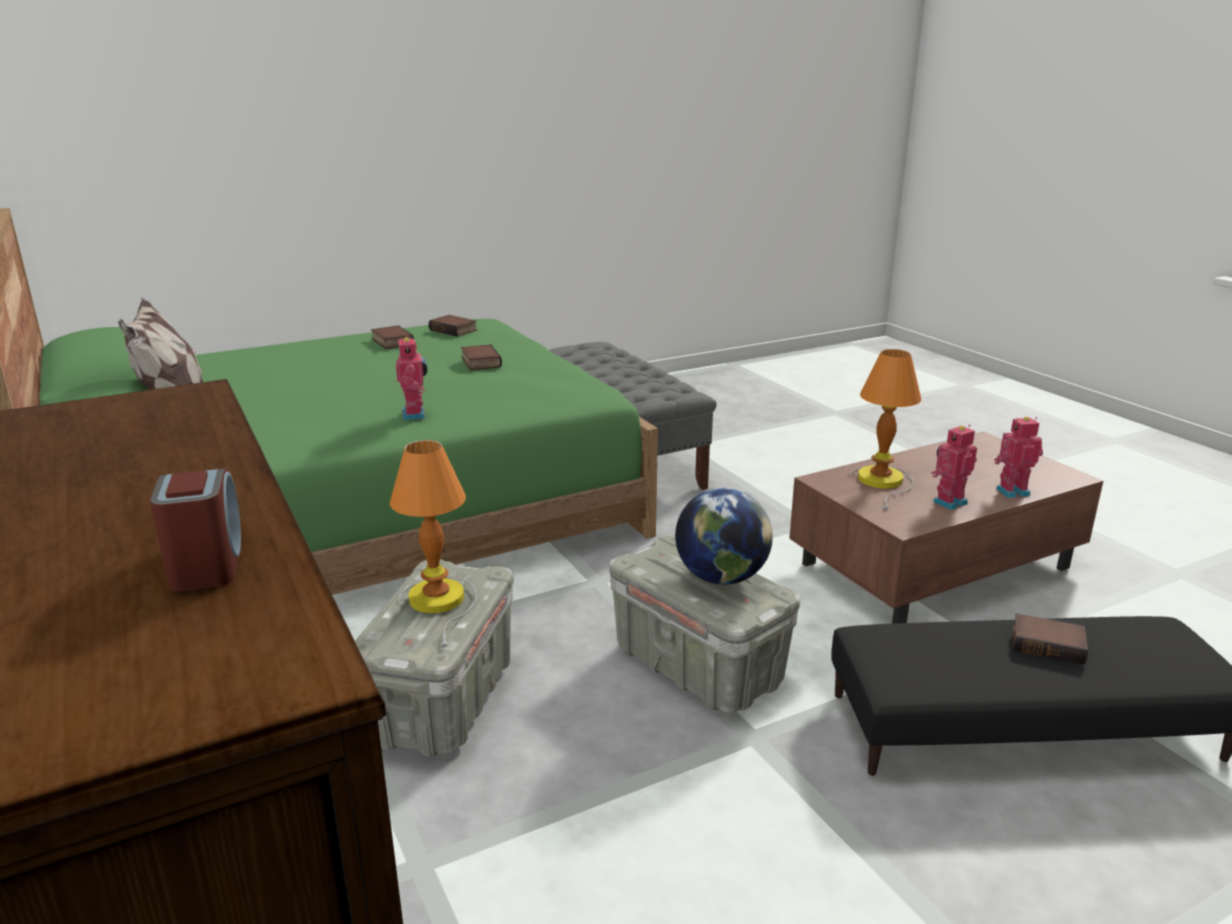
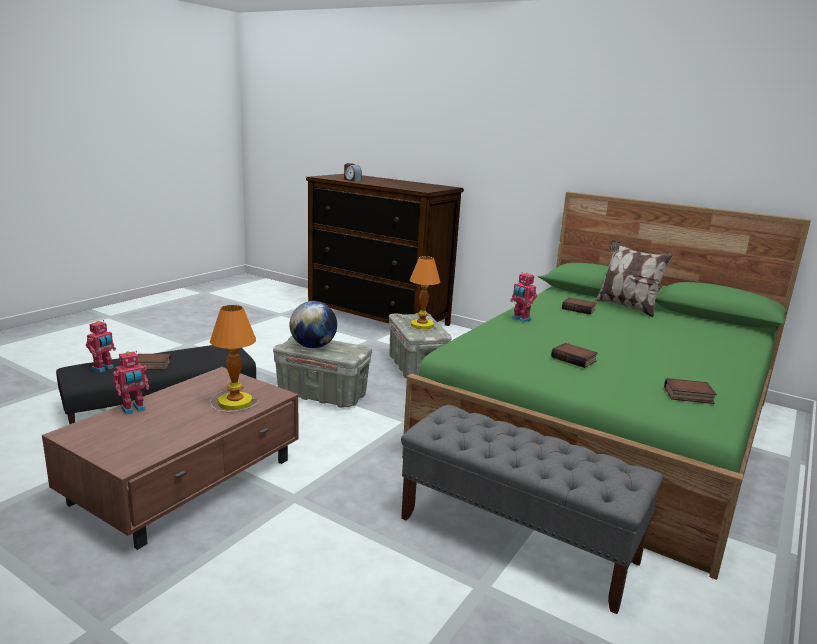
camera: 150 degrees right, 5 degrees down
book [371,325,414,349] -> book moved to [562,298,597,315]
toy robot [931,425,977,510] -> toy robot moved to [86,320,116,373]

